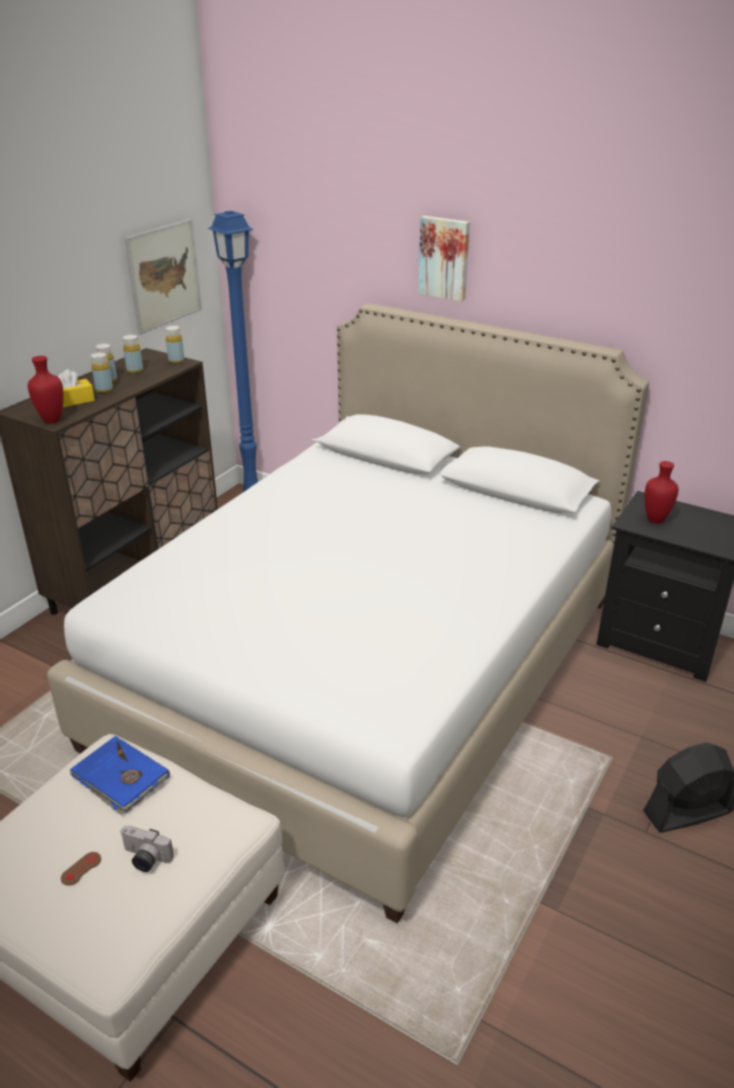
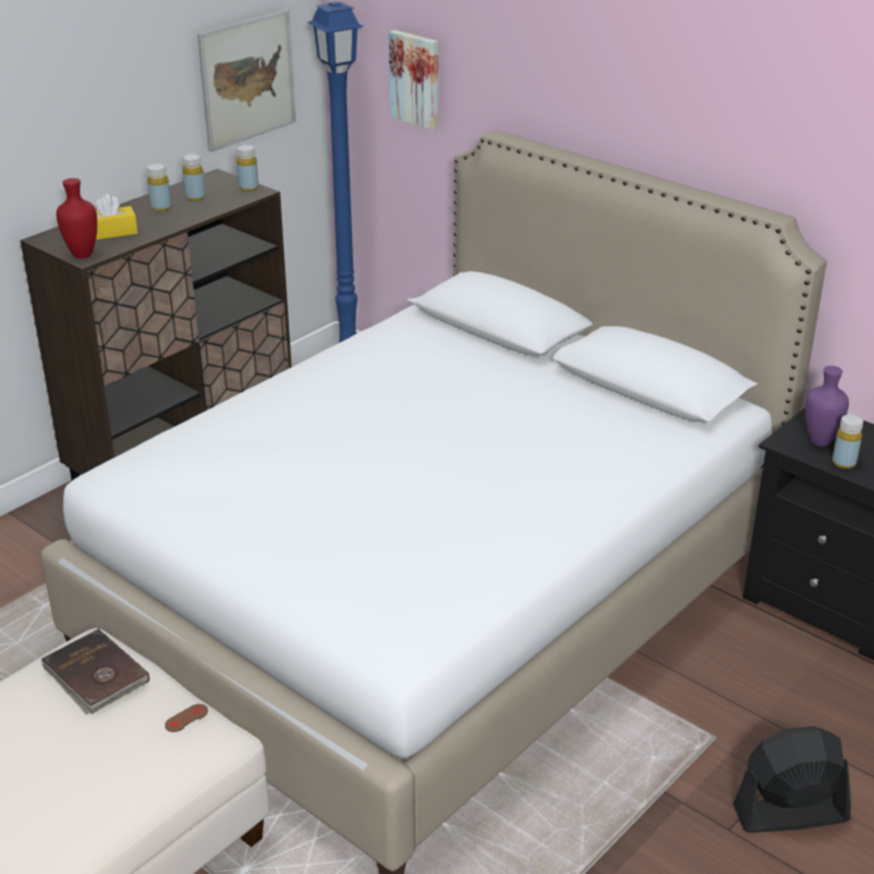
camera: 10 degrees right, 0 degrees up
brown game controller [61,852,101,886] -> brown game controller moved to [165,704,208,732]
blue book [70,736,170,815] -> brown book [41,629,150,714]
yellow bottle [91,352,113,393] -> yellow bottle moved to [832,414,863,469]
camera [121,826,174,872] -> none
picture [418,216,470,301] -> picture moved to [389,30,438,130]
red vase [644,461,679,524] -> purple vase [805,366,849,446]

